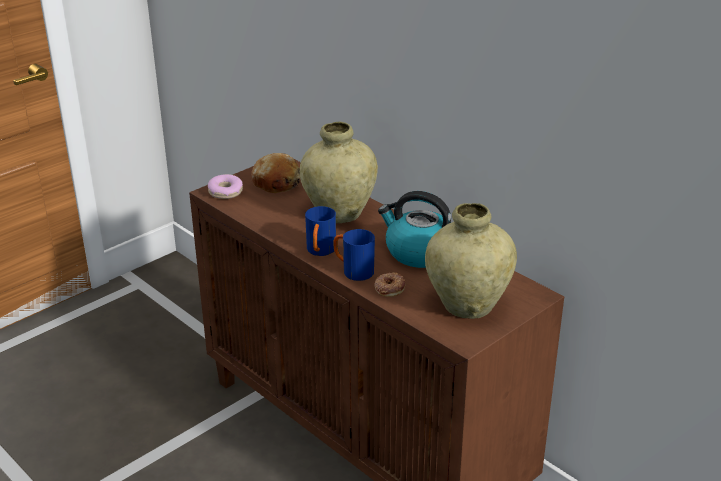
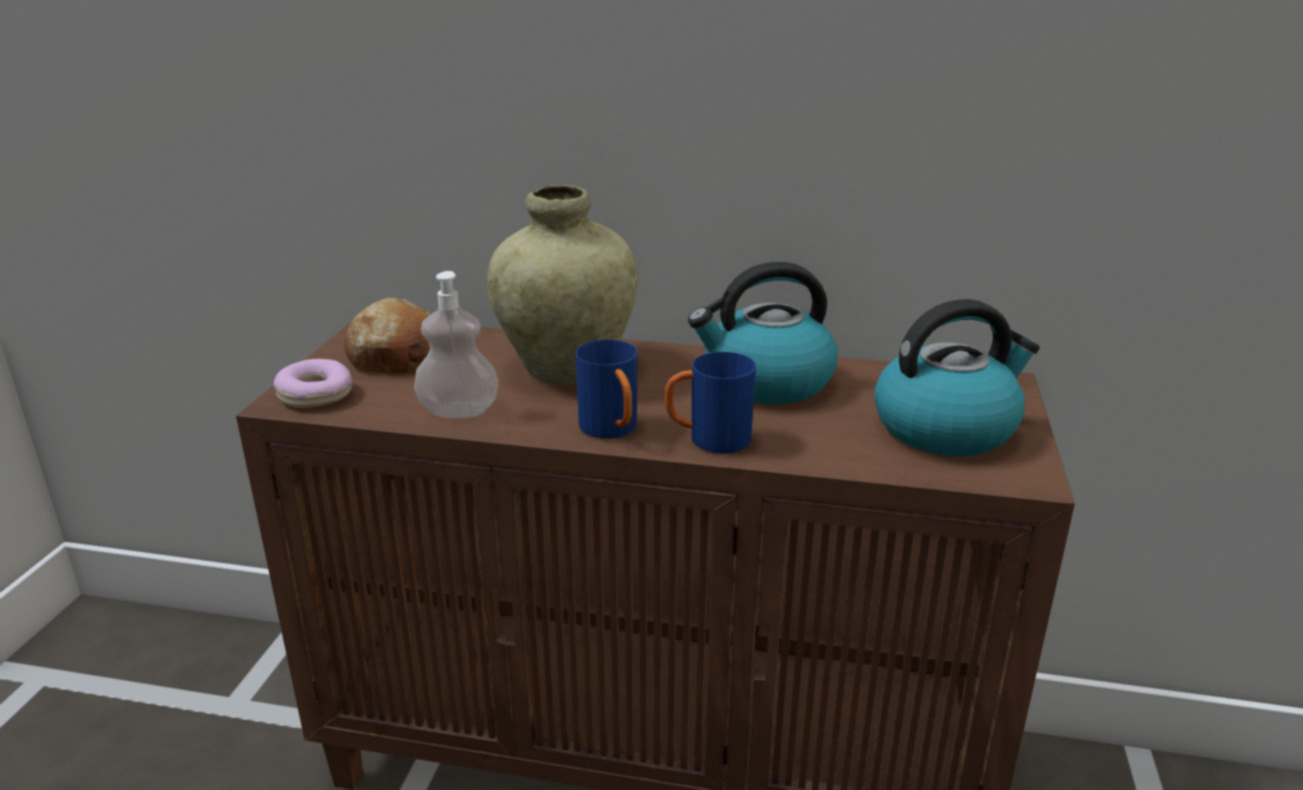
camera: 35 degrees left, 5 degrees down
donut [374,273,406,297] -> none
beige vase [425,203,517,319] -> kettle [874,299,1040,456]
none -> soap dispenser [414,271,498,418]

